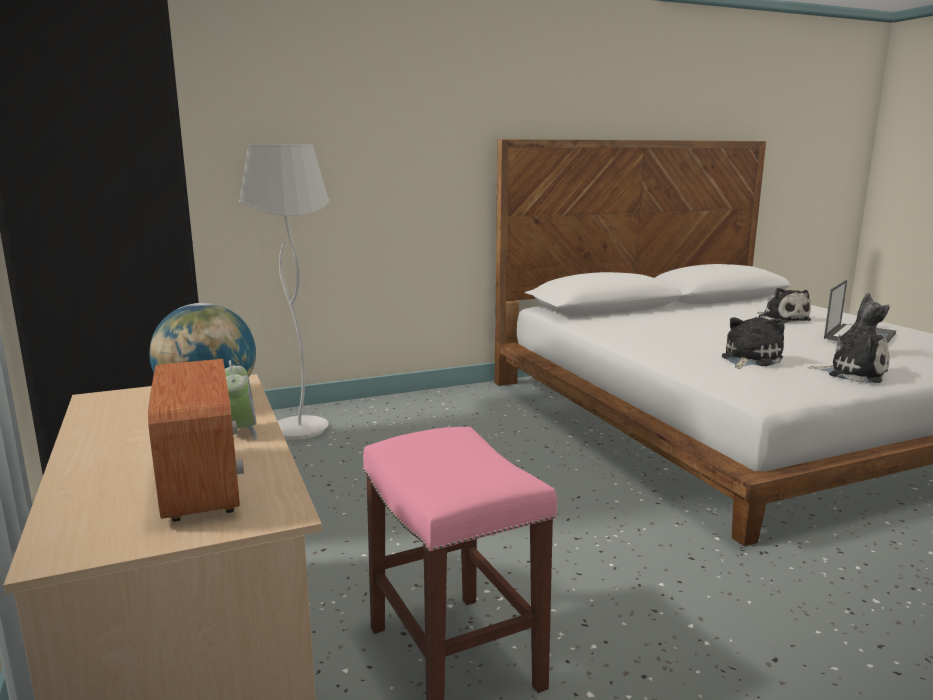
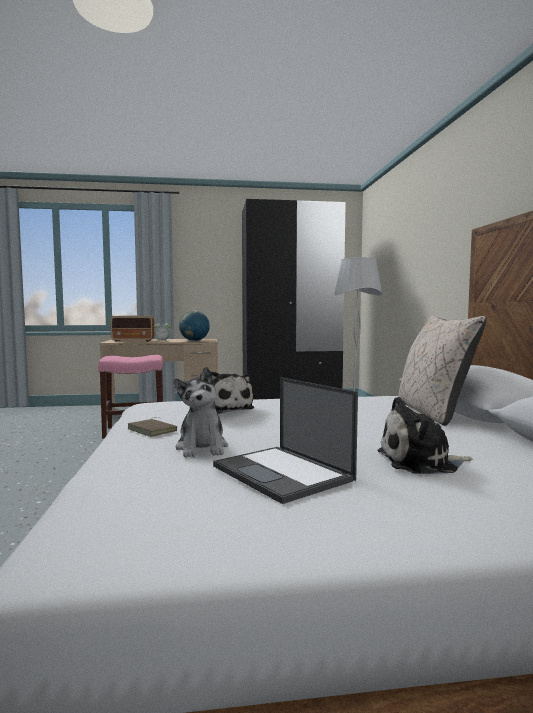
camera: 105 degrees right, 10 degrees down
plush toy [807,331,889,383] -> brown book [127,419,177,437]
none -> beige pillow [398,315,486,426]

